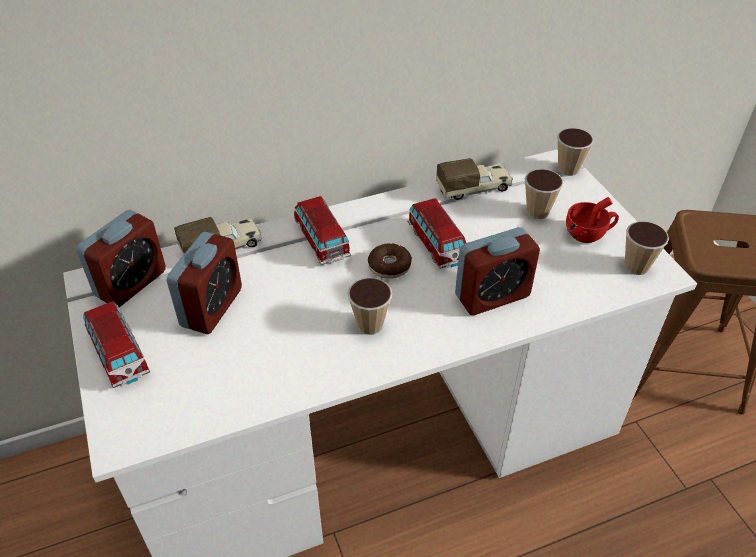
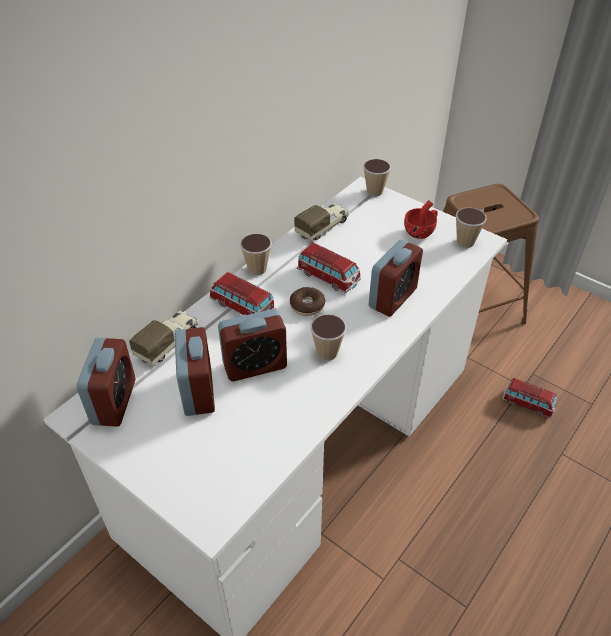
camera: 30 degrees left, 0 degrees up
toy car [83,301,150,388] -> toy car moved to [502,378,557,418]
cup [525,169,564,219] -> cup moved to [240,233,272,275]
none -> alarm clock [218,309,287,381]

